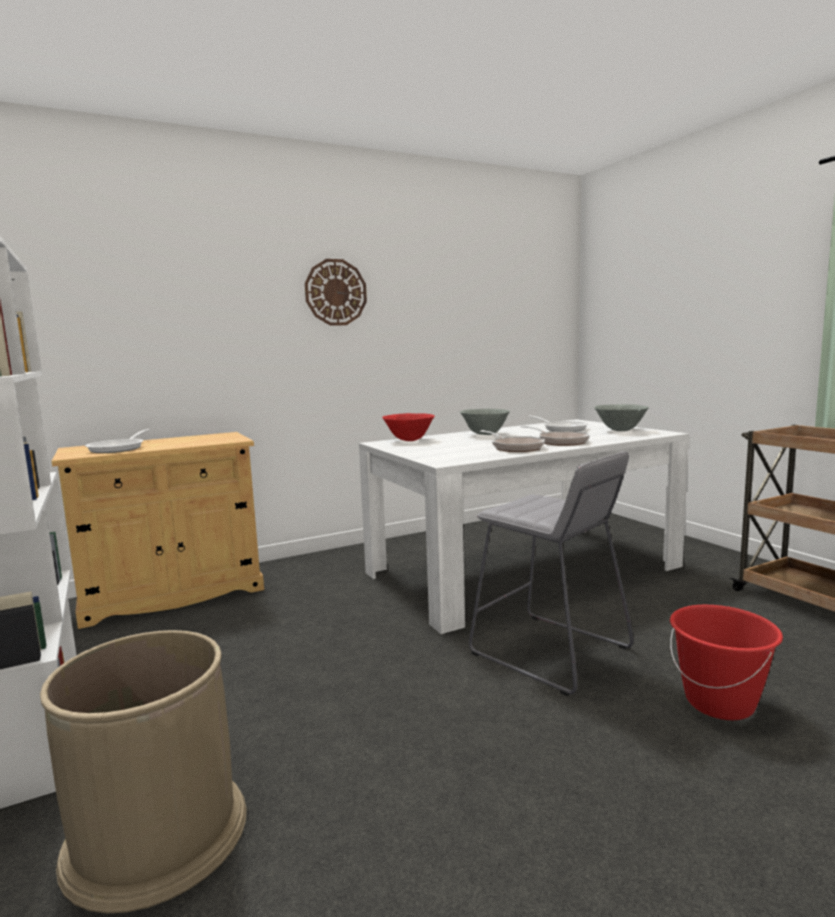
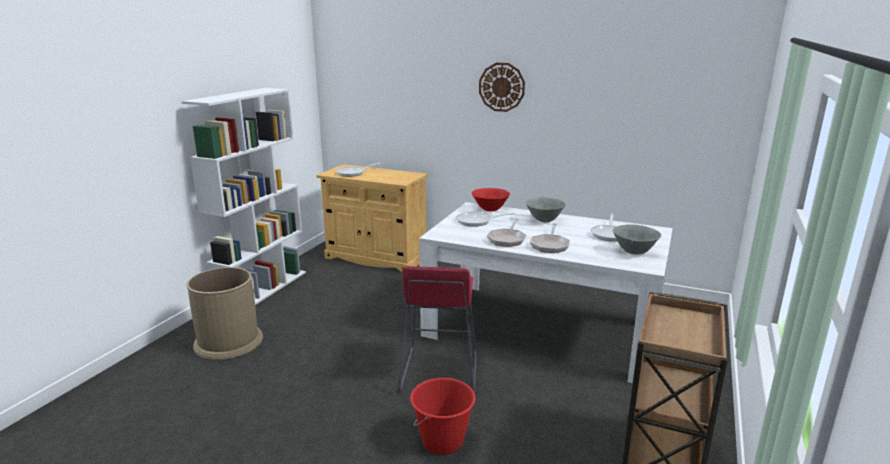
camera: 50 degrees right, 10 degrees up
grey stool [469,451,634,696] -> red stool [398,266,477,396]
none -> frying pan [456,212,516,227]

